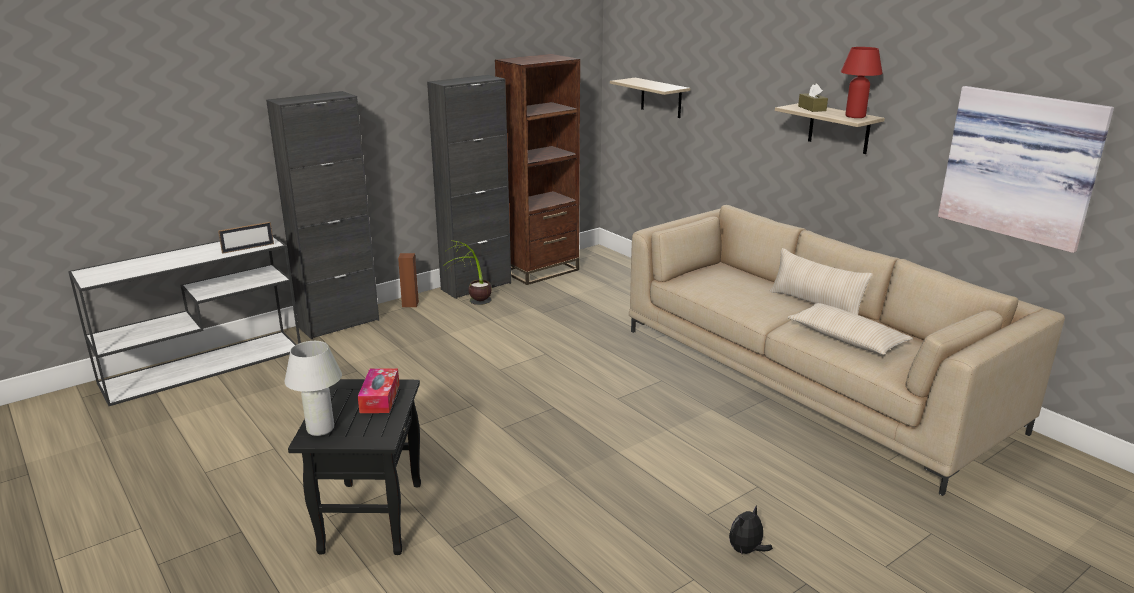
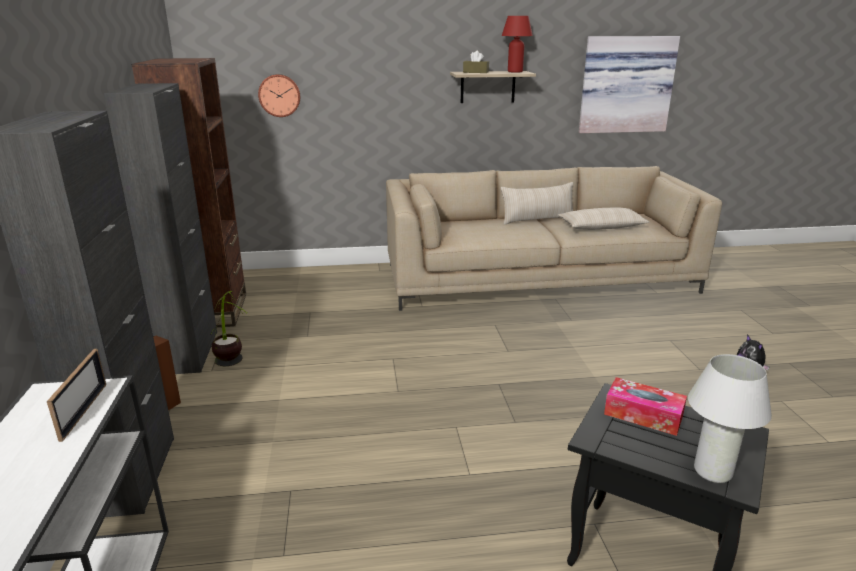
camera: 60 degrees left, 0 degrees up
shelf [610,78,690,118] -> wall clock [258,74,300,117]

